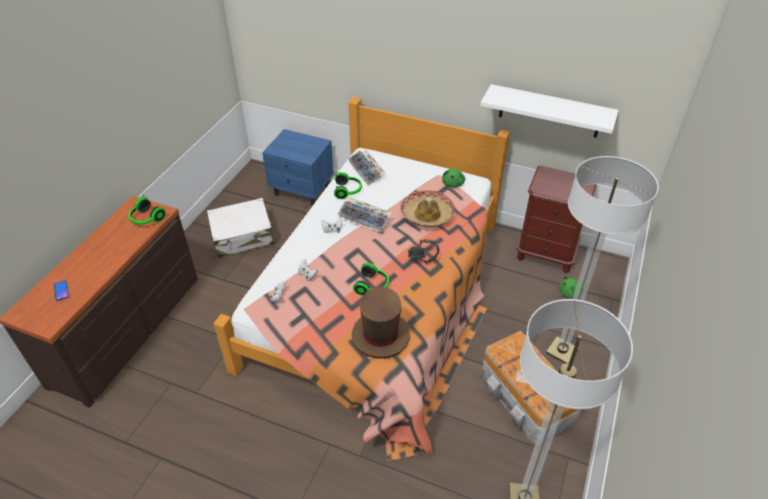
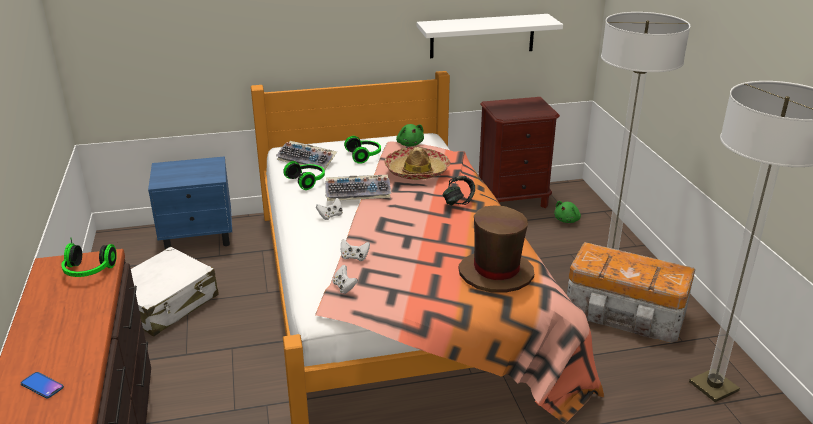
camera: 35 degrees left, 15 degrees down
headphones [353,263,389,296] -> headphones moved to [344,136,381,164]

